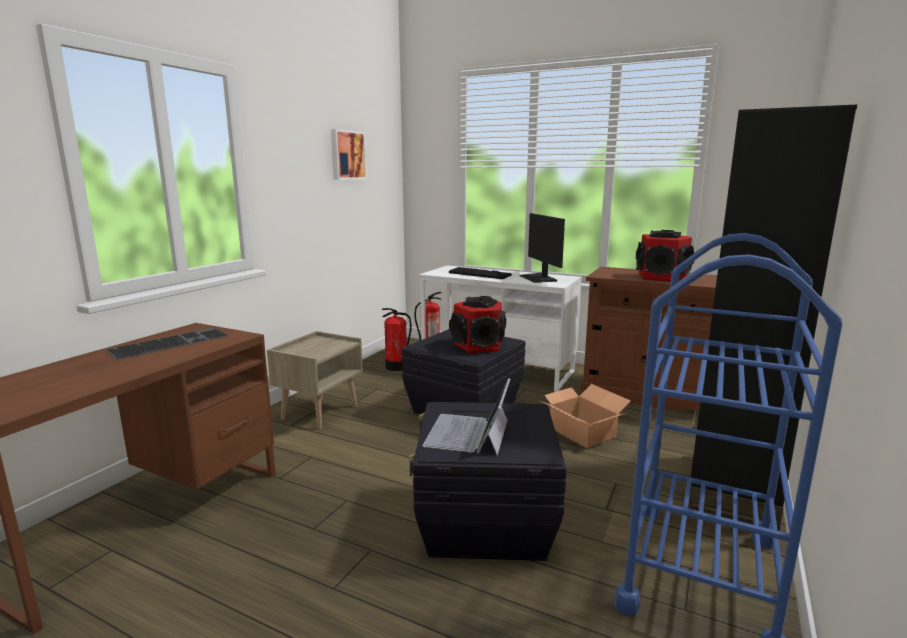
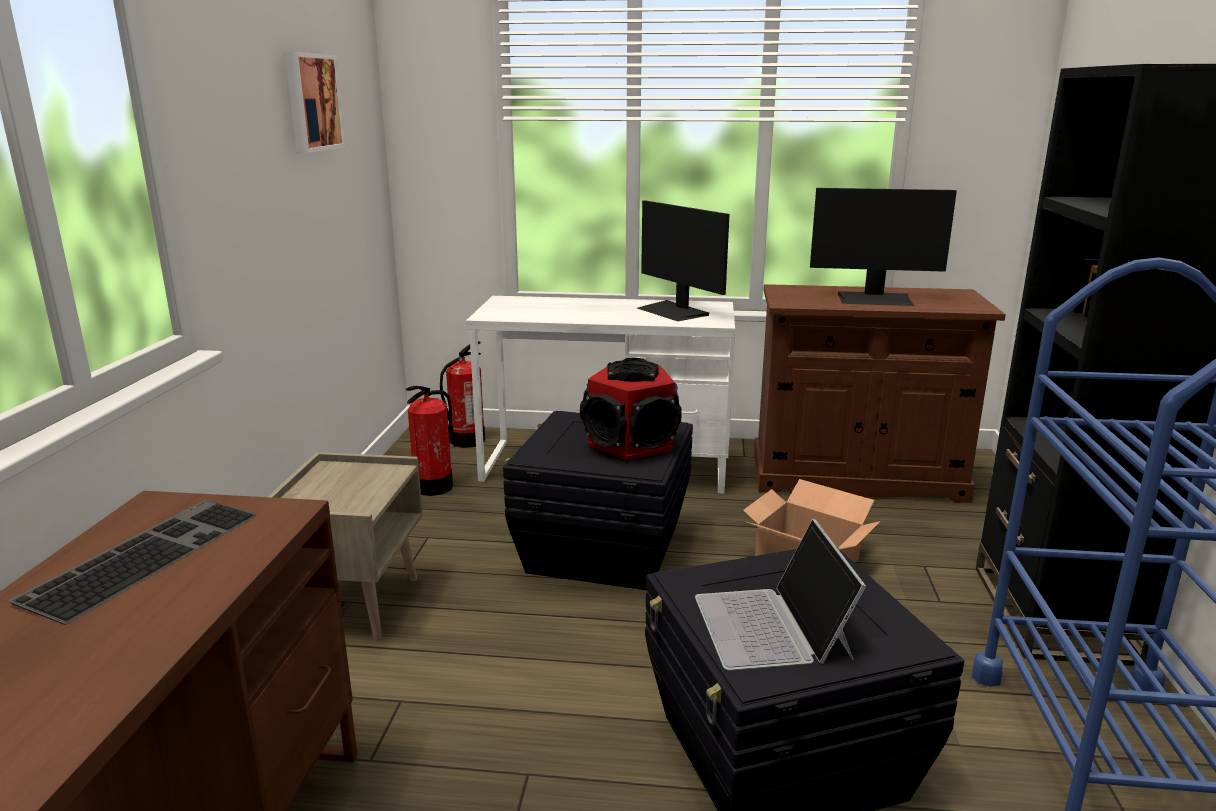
camera: 20 degrees left, 5 degrees up
keyboard [449,267,511,279] -> none
speaker [636,230,695,282] -> monitor [810,188,957,306]

